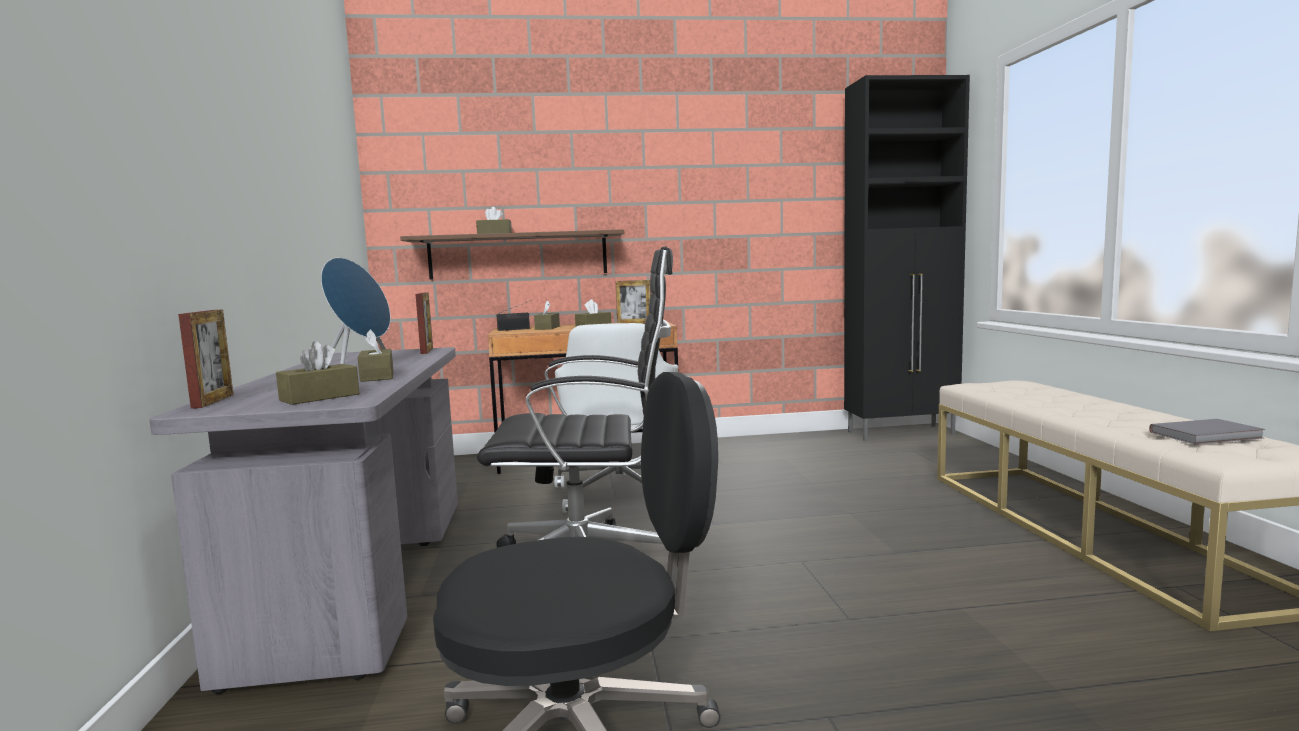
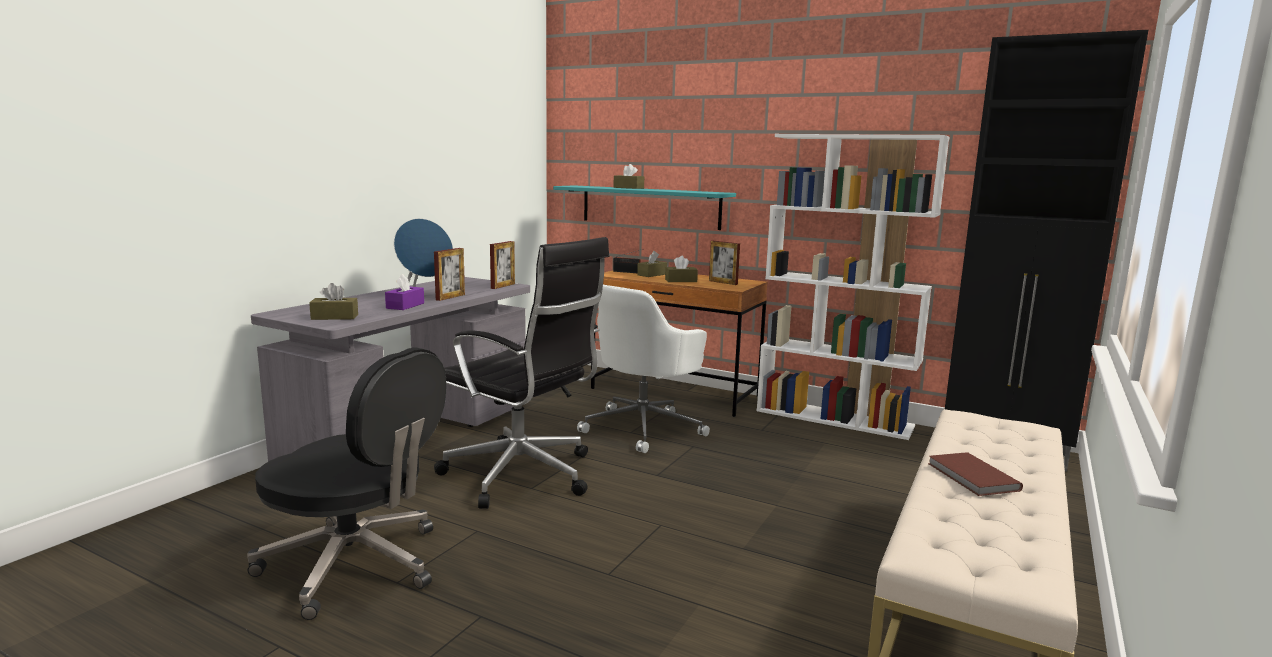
camera: 35 degrees right, 5 degrees up
picture frame [178,310,233,409] -> picture frame moved to [434,248,465,301]
brown tissue box [358,329,393,382] -> purple tissue box [385,274,424,310]
brown shelf [400,229,624,280] -> turquoise shelf [553,185,736,230]
grey book [1149,419,1266,444] -> none
none -> white bookcase [757,134,949,440]
none -> brown book [928,452,1023,496]

